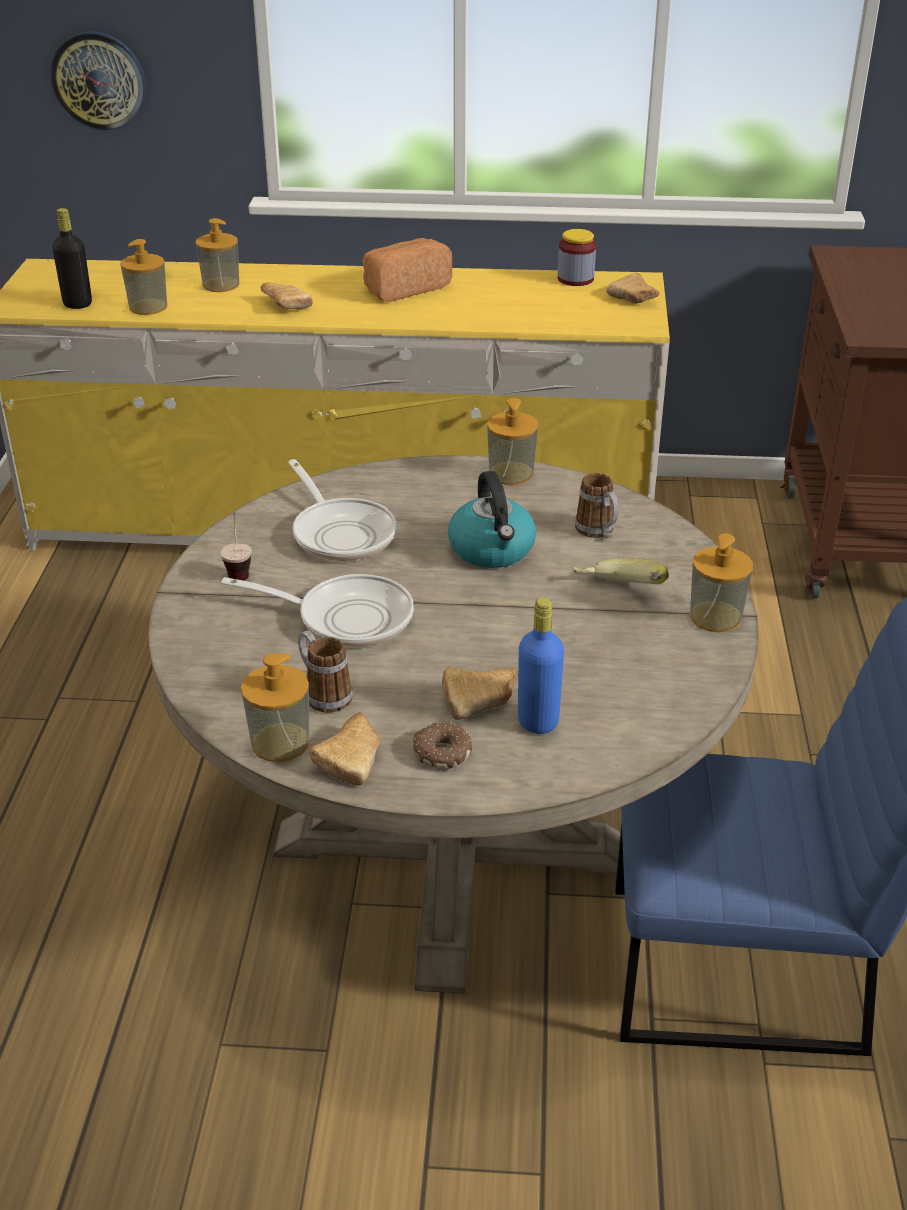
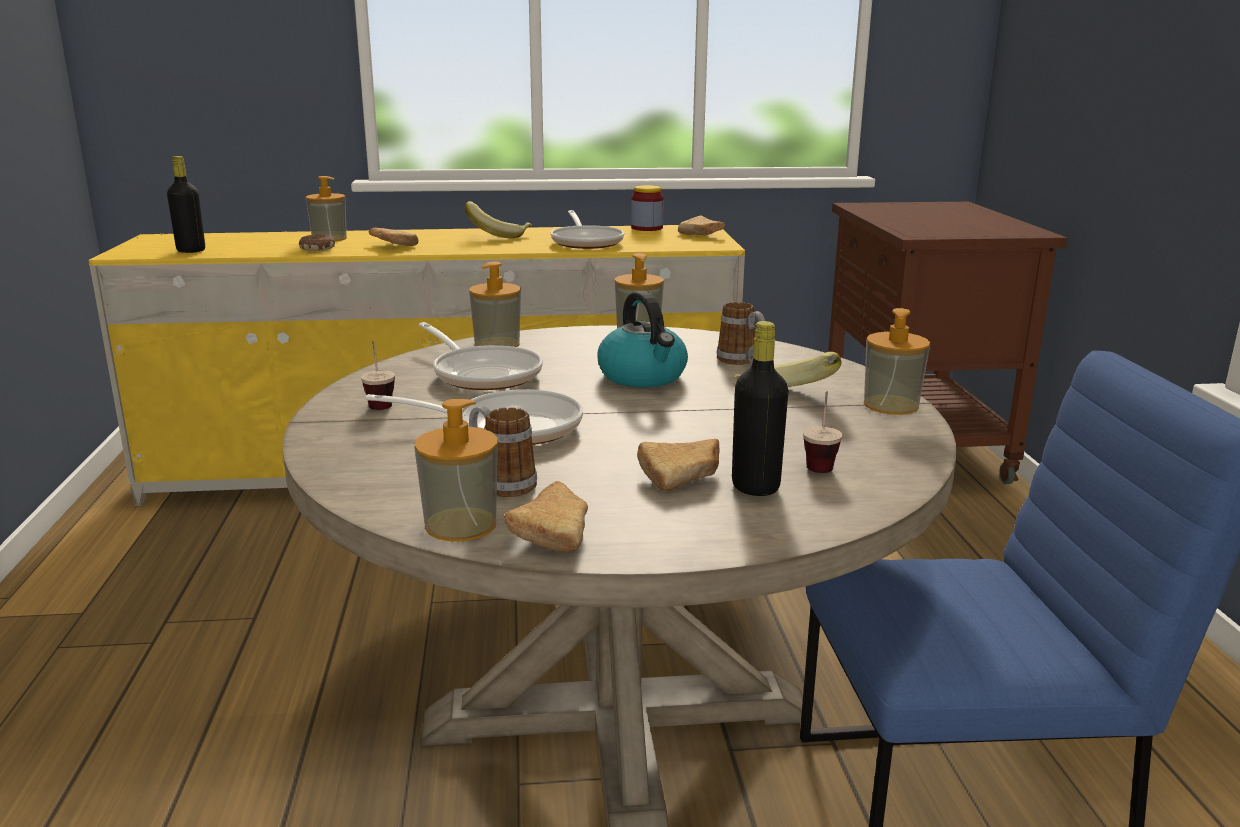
camera: 10 degrees left, 15 degrees down
wall clock [50,31,146,131] -> none
soap dispenser [120,239,167,315] -> soap dispenser moved to [469,262,521,347]
bread [362,238,452,302] -> banana [465,201,532,238]
donut [413,722,472,769] -> donut moved to [299,234,335,251]
blue bottle [518,597,564,734] -> black bottle [732,321,788,496]
none -> frying pan [551,210,624,249]
none -> cup [803,391,843,473]

